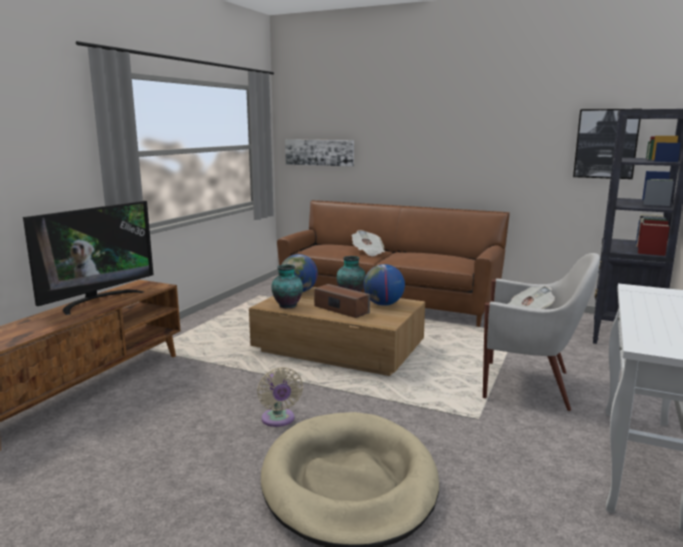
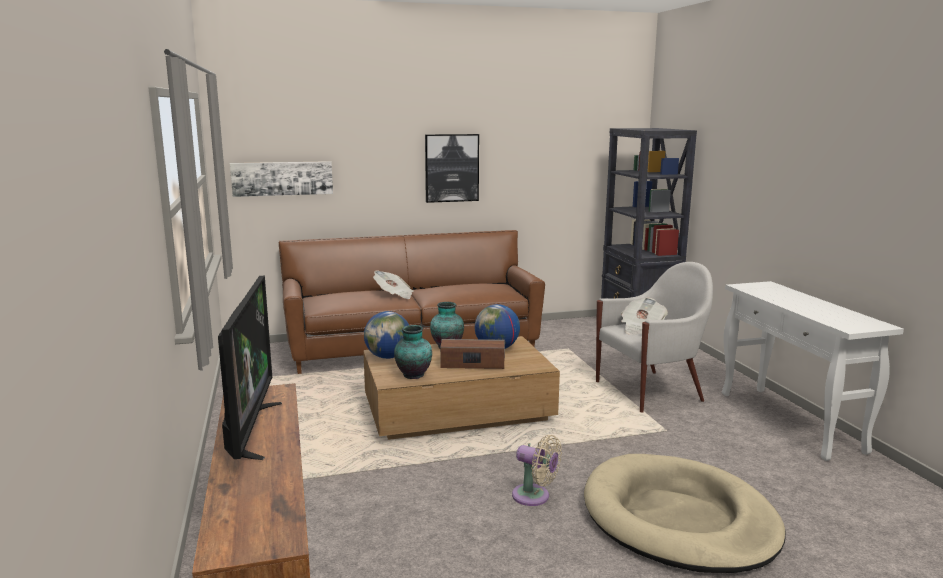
camera: 40 degrees left, 0 degrees up
picture [573,109,640,179] -> picture moved to [425,134,479,203]

